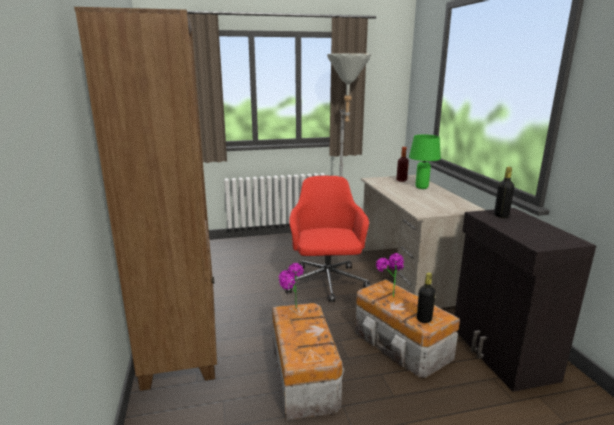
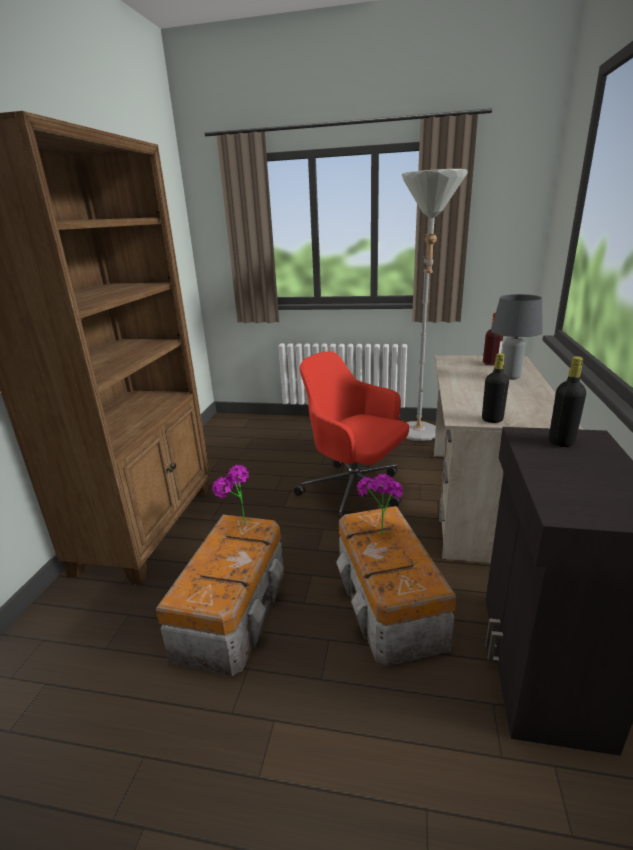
camera: 25 degrees right, 5 degrees up
red office chair [286,176,370,302] -> red office chair turned 75 degrees counterclockwise [294,351,409,524]
green table lamp [409,135,441,189] -> grey table lamp [491,294,543,380]
black bottle [417,273,436,323] -> black bottle moved to [482,353,509,423]

